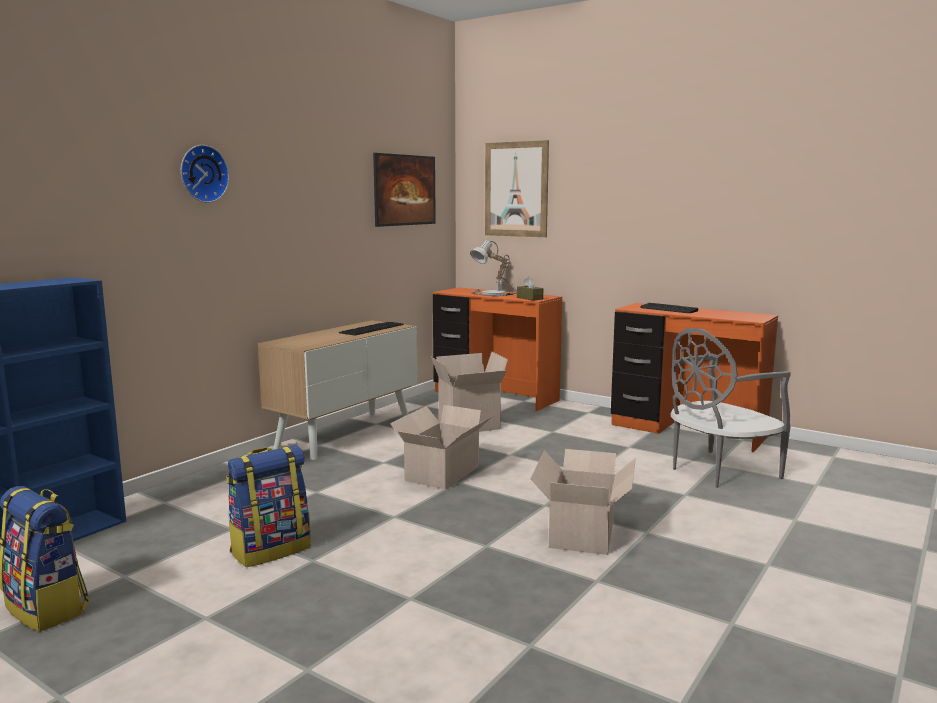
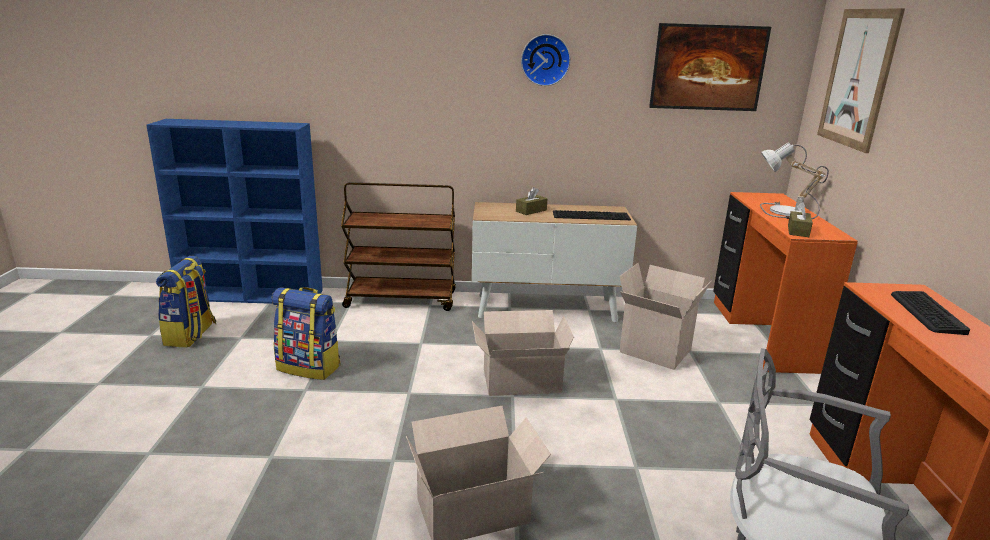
camera: 55 degrees right, 10 degrees up
wall clock [181,145,229,203] -> wall clock moved to [521,34,571,86]
none -> brown cart [341,182,456,311]
none -> brown tissue box [516,187,548,215]

